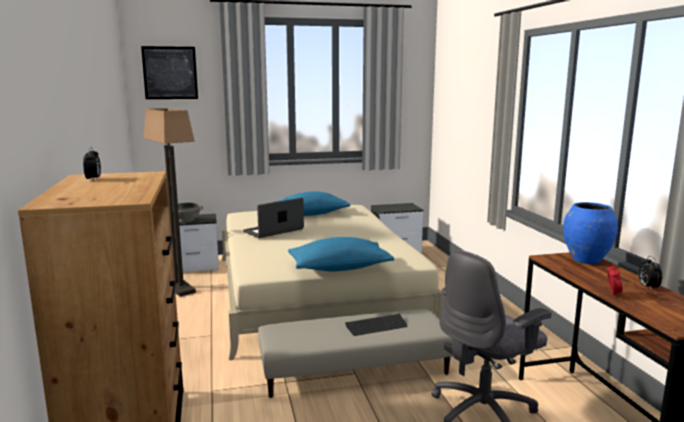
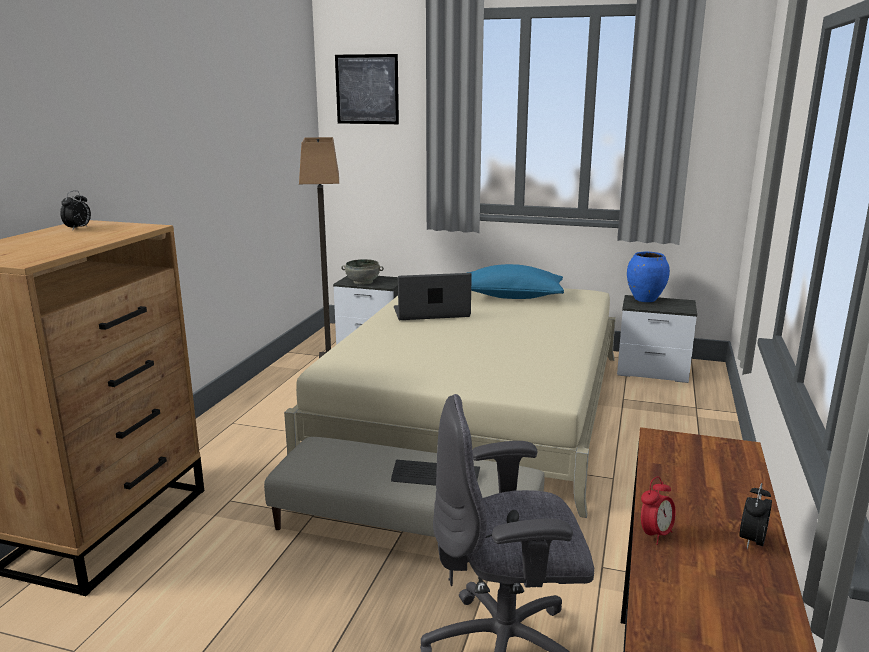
camera: 30 degrees right, 5 degrees up
blue pillow [288,237,394,271] -> none
blue vase [563,202,618,264] -> blue vase moved to [627,252,670,302]

